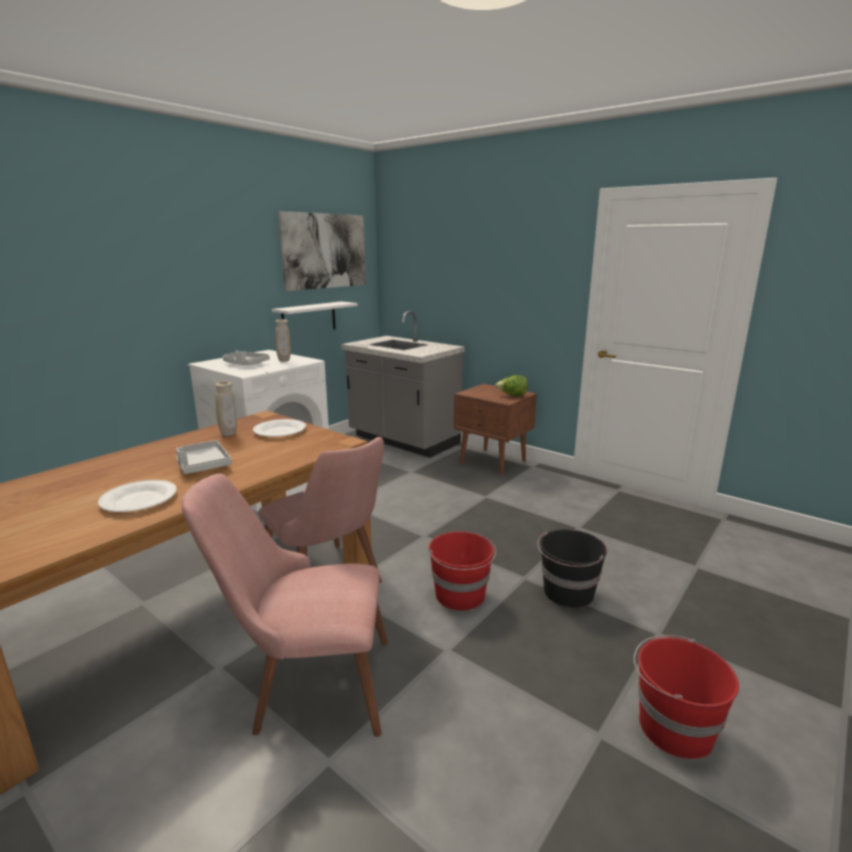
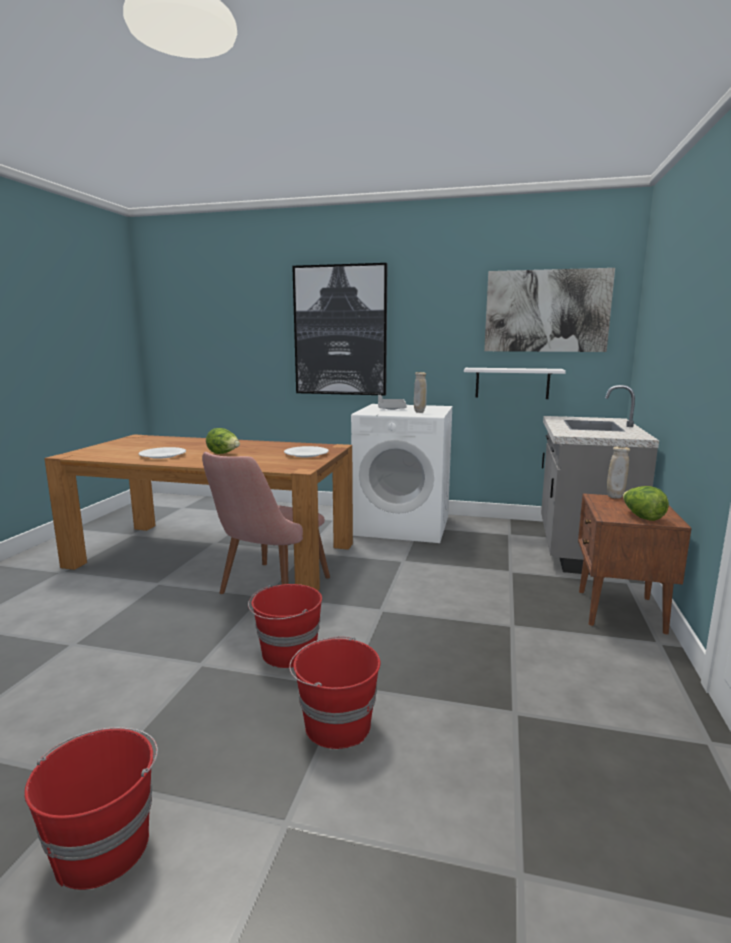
camera: 65 degrees right, 5 degrees down
grey tray [176,440,232,474] -> lettuce [206,428,240,454]
pink chair [182,474,388,737] -> none
beige vase [215,382,237,436] -> beige vase moved to [607,446,630,499]
black bucket [537,529,607,608] -> red bucket [289,637,381,749]
none -> picture [292,263,388,395]

